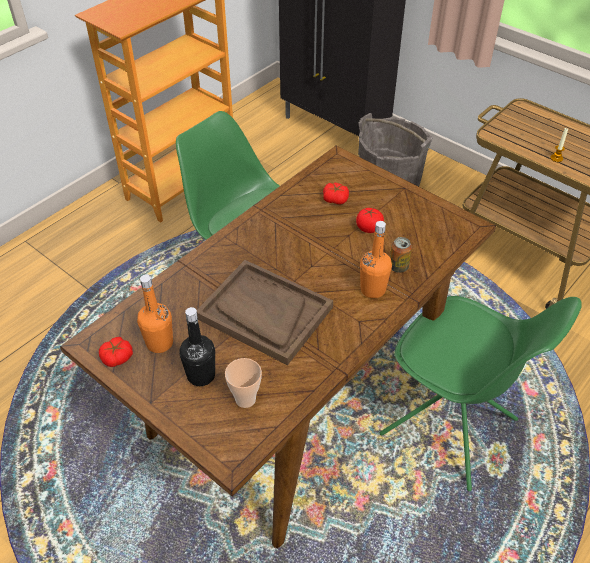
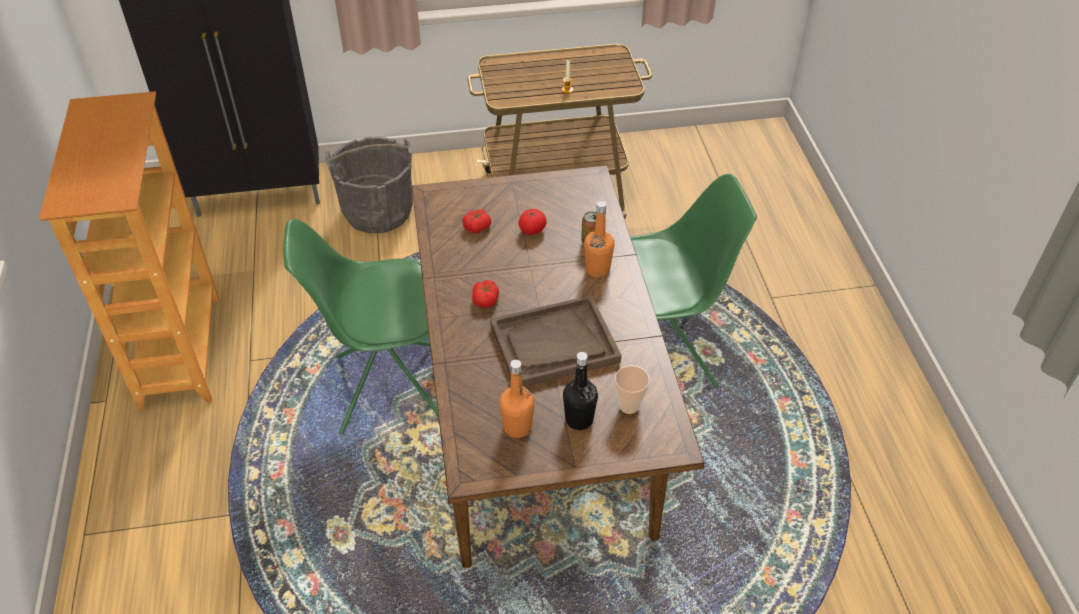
camera: 50 degrees left, 0 degrees up
tomato [99,337,133,367] -> tomato moved to [472,280,499,308]

